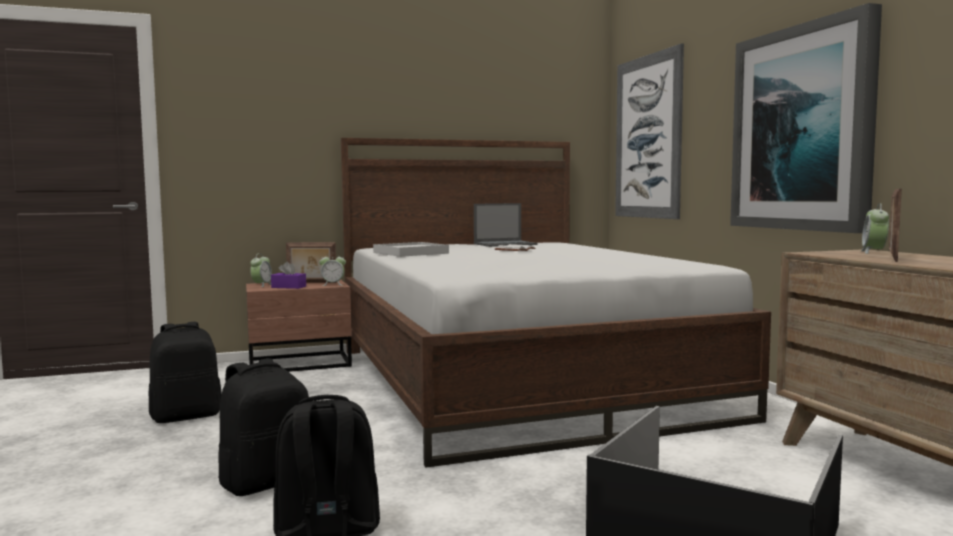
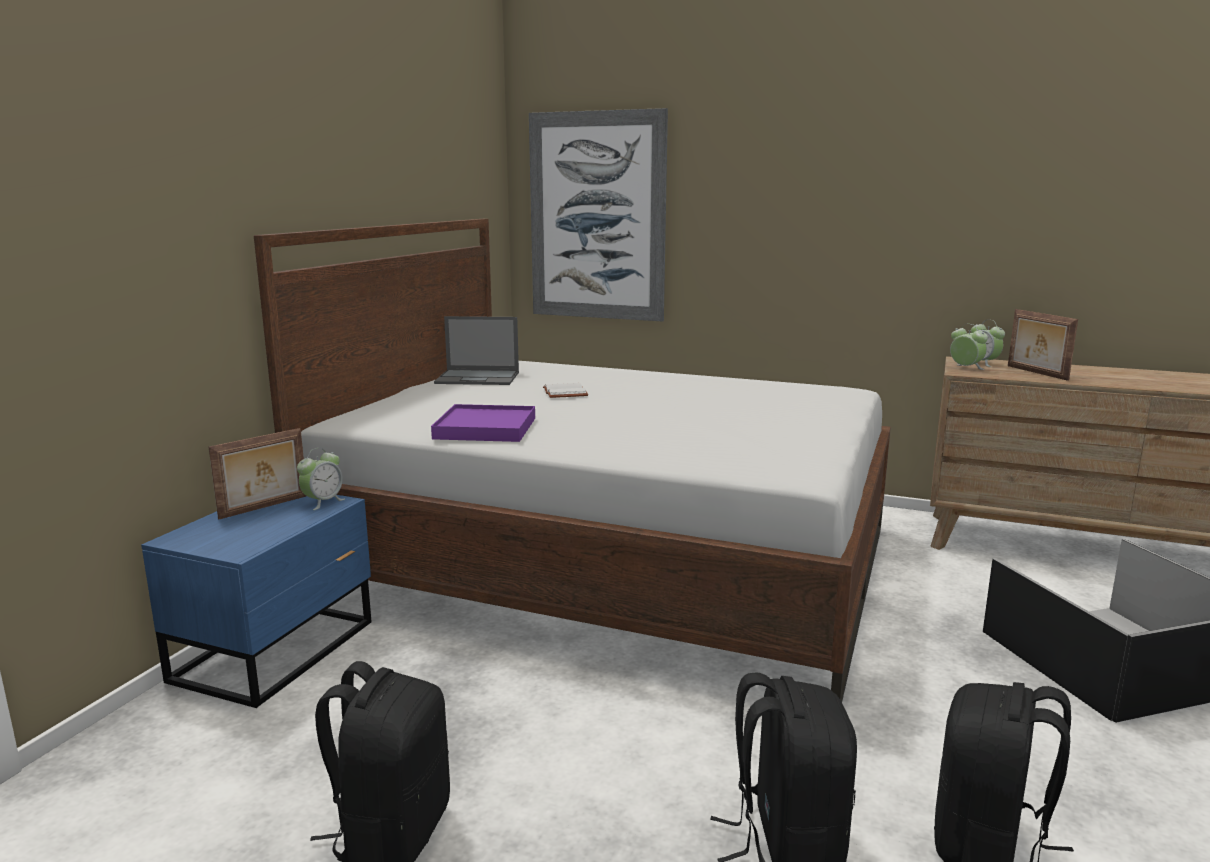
camera: 50 degrees left, 10 degrees up
brown nightstand [246,280,352,372] -> blue nightstand [141,495,371,708]
alarm clock [250,253,272,287] -> alarm clock moved to [950,324,988,370]
purple tissue box [271,261,306,289] -> none
white tray [373,242,449,257] -> purple tray [431,404,535,442]
laptop [474,203,537,247] -> laptop turned 75 degrees clockwise [434,316,519,385]
picture [730,3,882,233] -> none

